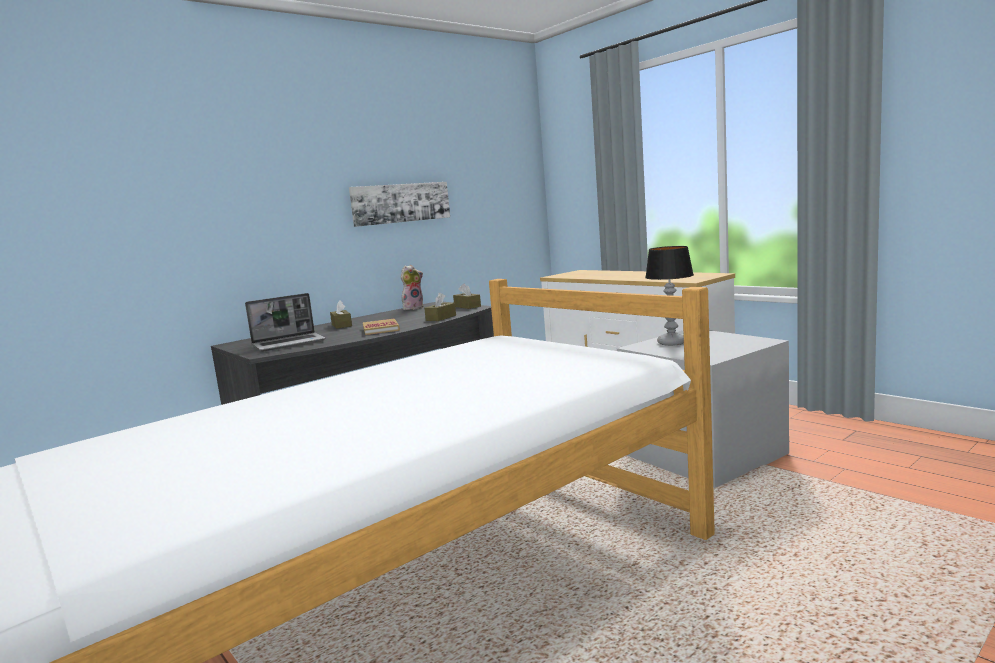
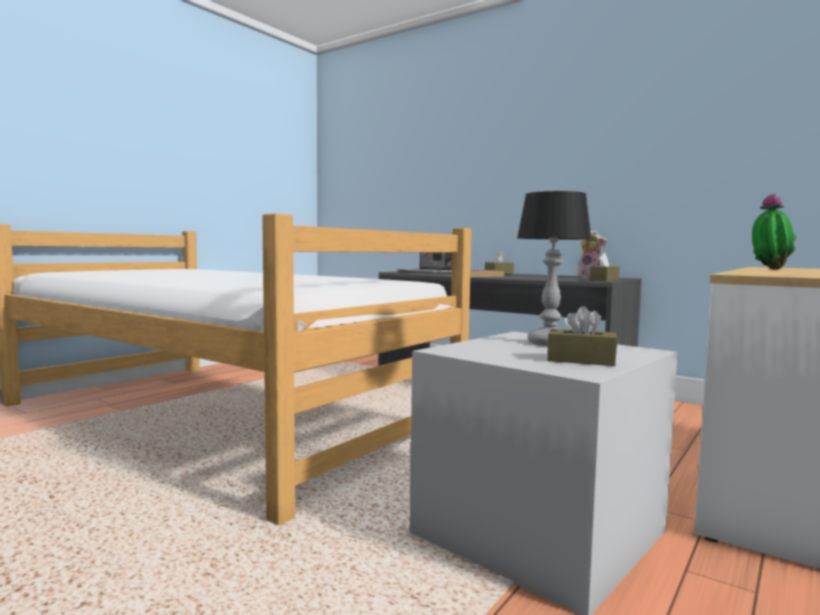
camera: 75 degrees right, 5 degrees down
picture [349,182,450,227] -> none
brown tissue box [424,292,456,321] -> brown tissue box moved to [547,306,617,366]
none -> potted plant [752,194,797,270]

